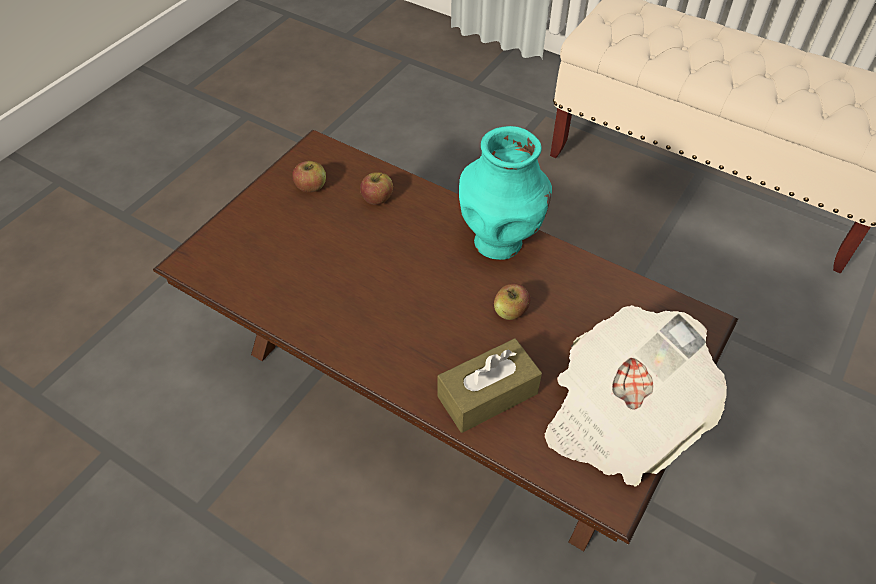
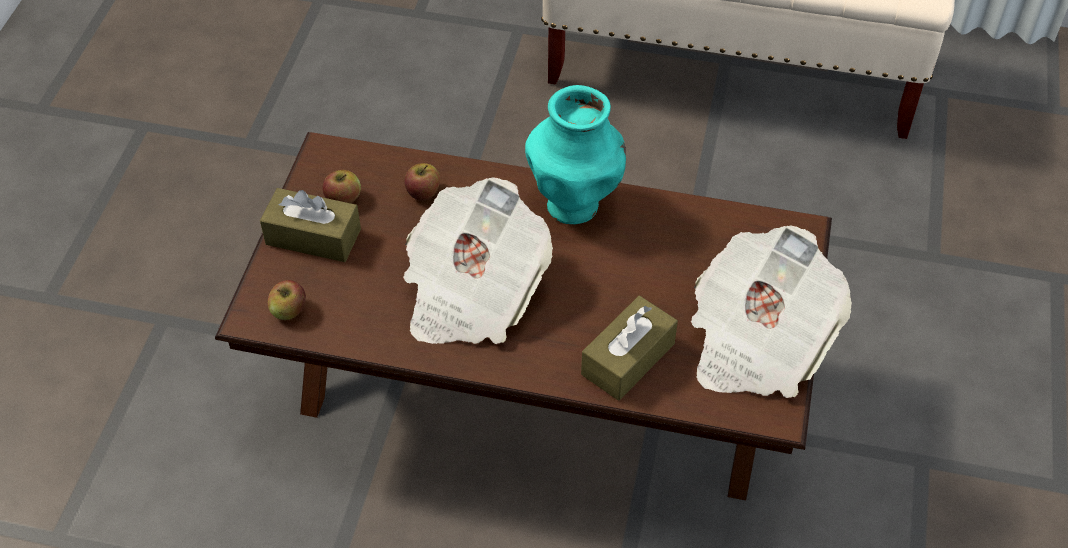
camera: 20 degrees left, 0 degrees up
apple [494,283,530,320] -> apple moved to [268,280,306,320]
none -> brown tissue box [260,188,361,262]
none -> newspaper [403,177,553,344]

